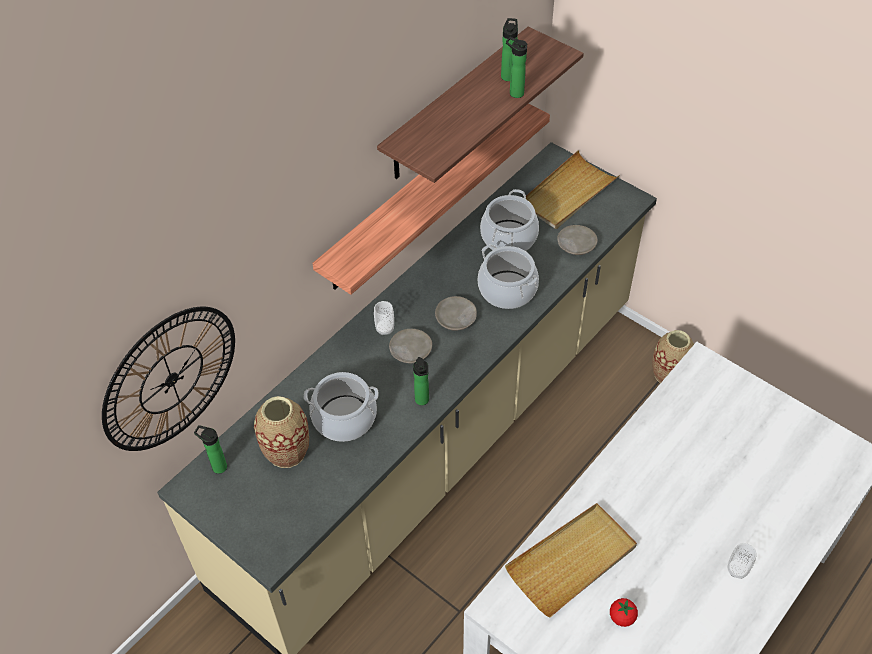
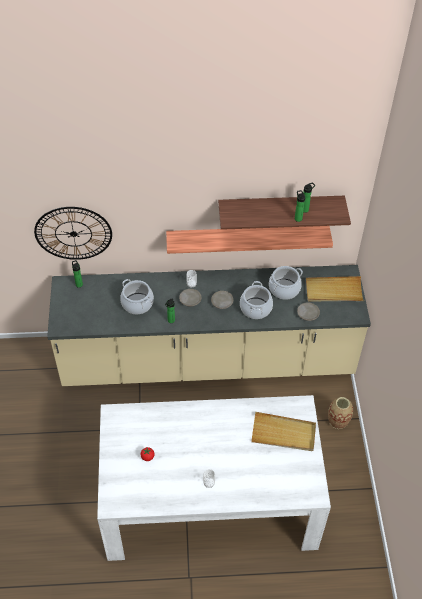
camera: 45 degrees right, 0 degrees up
vase [254,396,309,468] -> none
beige tray [505,503,637,617] -> beige tray moved to [251,412,316,451]

